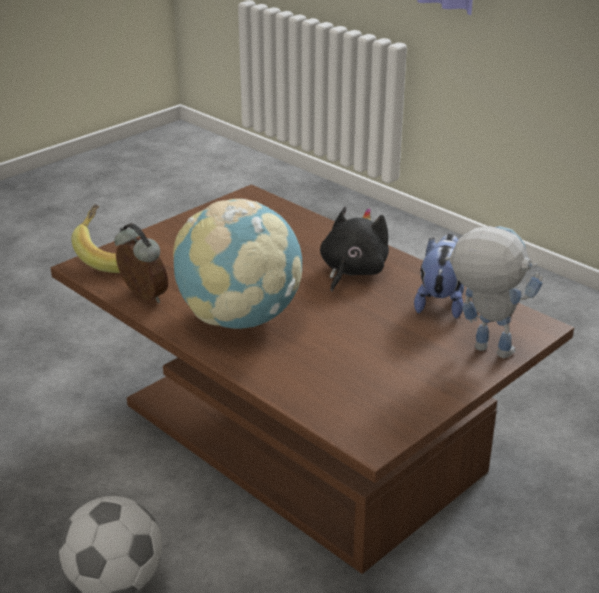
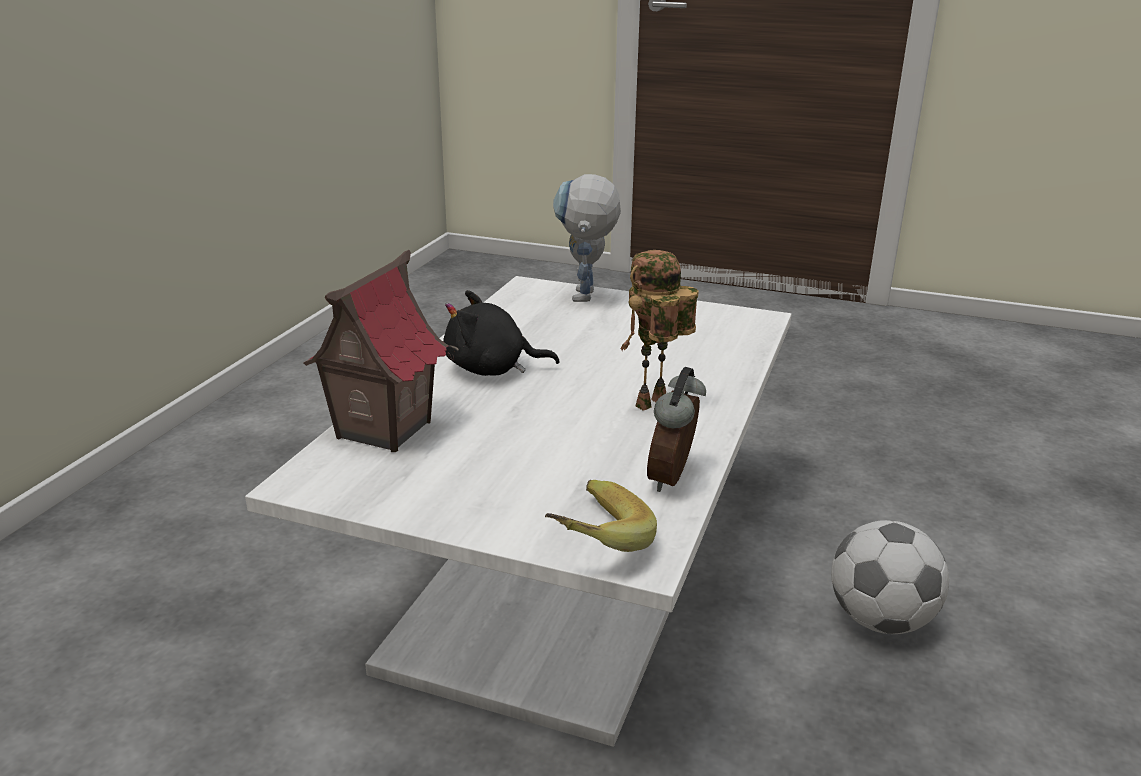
camera: 115 degrees left, 5 degrees down
brown coffee table [51,184,574,574] -> white coffee table [245,276,791,747]
globe [173,199,302,329] -> toy robot [620,250,699,411]
plush toy [414,234,464,319] -> none
none -> toy house [304,250,449,452]

